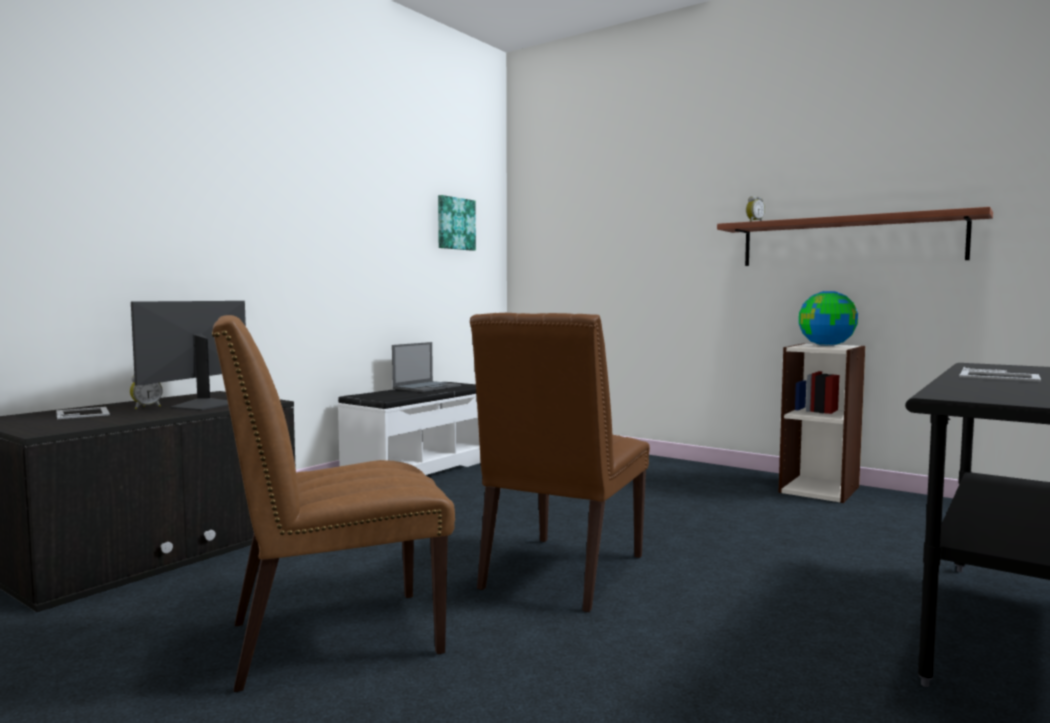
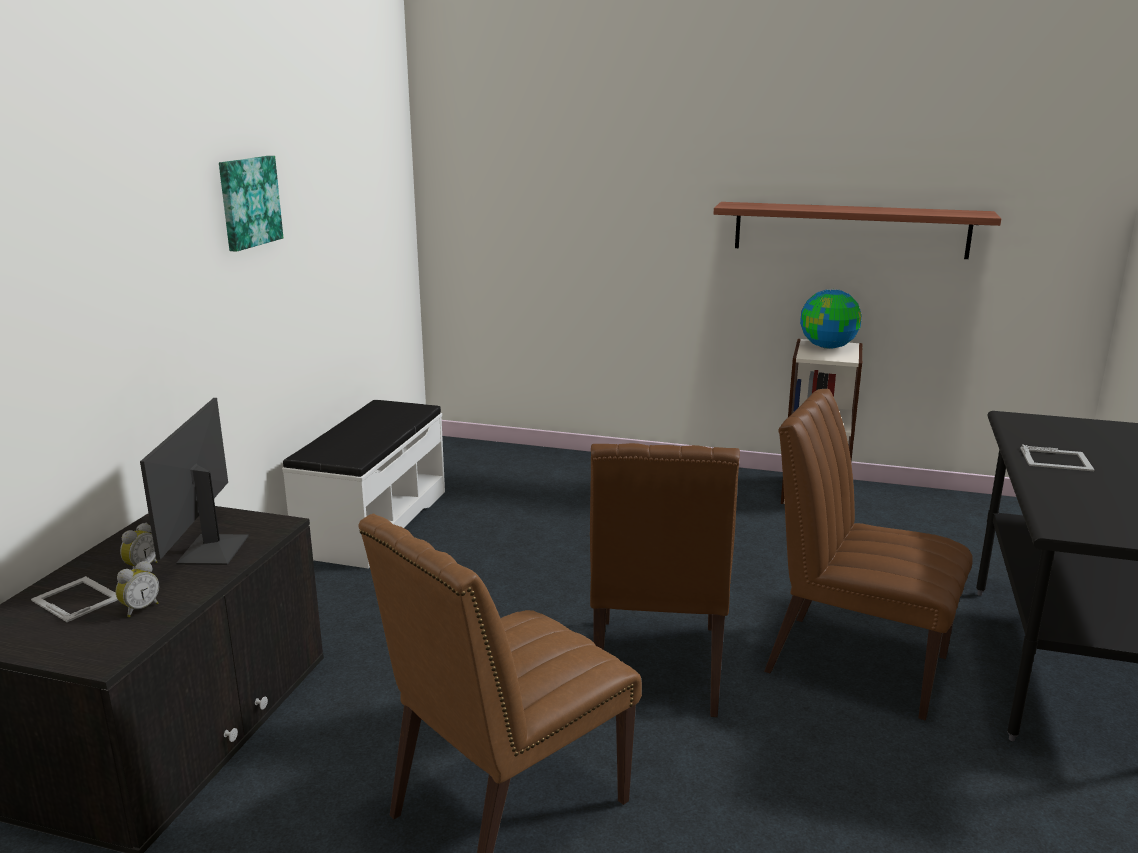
camera: 20 degrees left, 15 degrees up
laptop [392,342,461,392] -> none
picture [438,195,476,251] -> picture moved to [219,156,283,252]
alarm clock [746,196,765,222] -> alarm clock moved to [116,561,159,617]
none -> brown chair [764,389,973,721]

